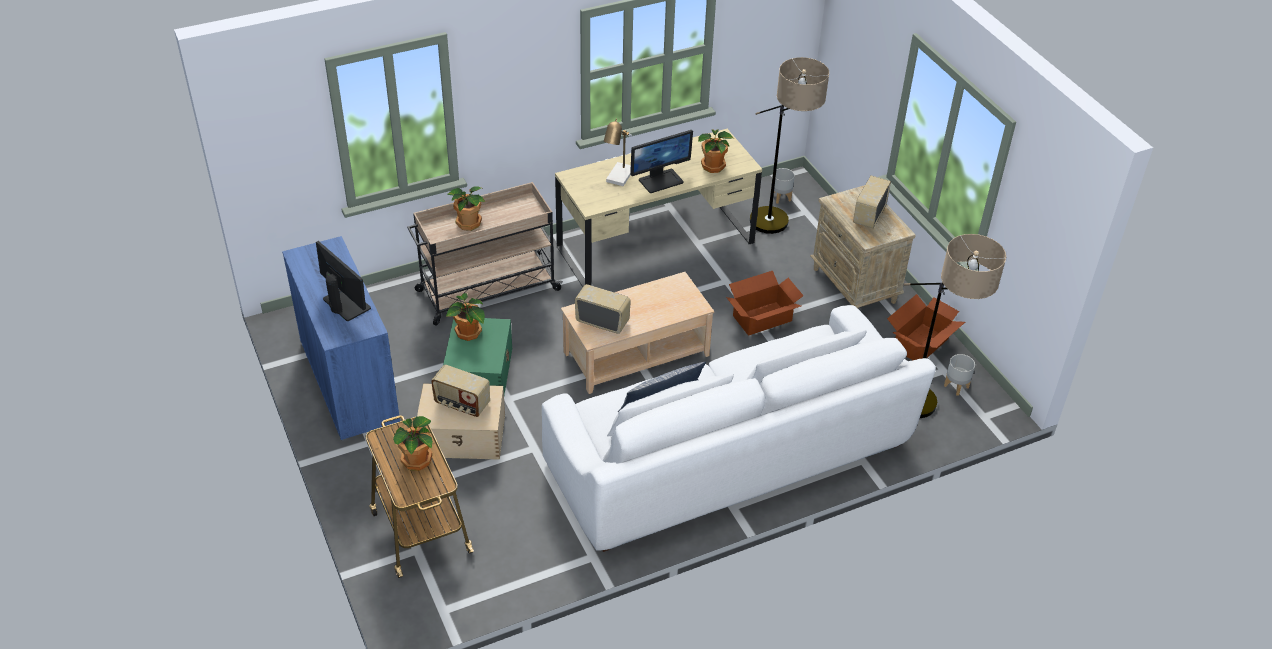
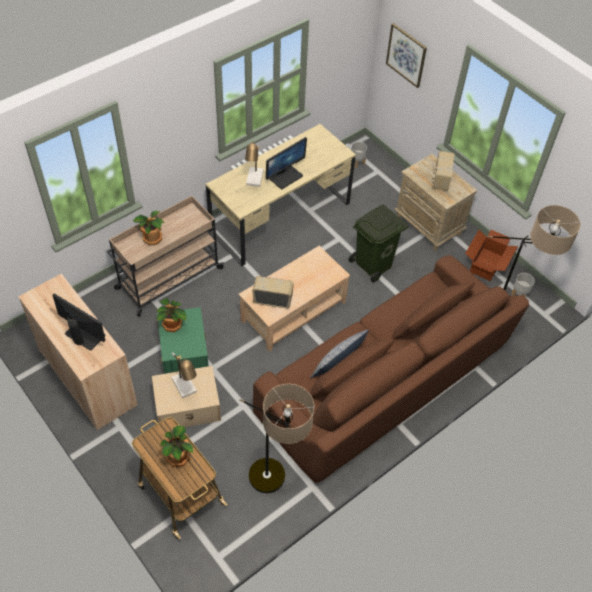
camera: 15 degrees left, 10 degrees up
blue cabinet [282,236,400,441] -> beige cabinet [18,274,138,430]
radio [431,365,490,417] -> table lamp [171,352,197,398]
white sofa [542,305,936,552] -> brown sofa [253,255,529,483]
potted plant [698,129,733,173] -> none
cardboard box [726,271,804,336] -> green trash can [349,204,409,283]
floor lamp [750,57,829,234] -> floor lamp moved to [239,384,314,493]
none -> picture [386,23,427,88]

